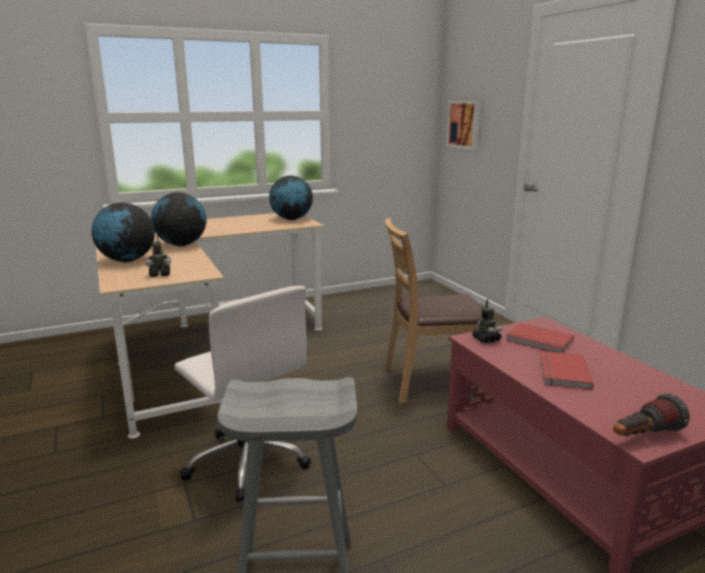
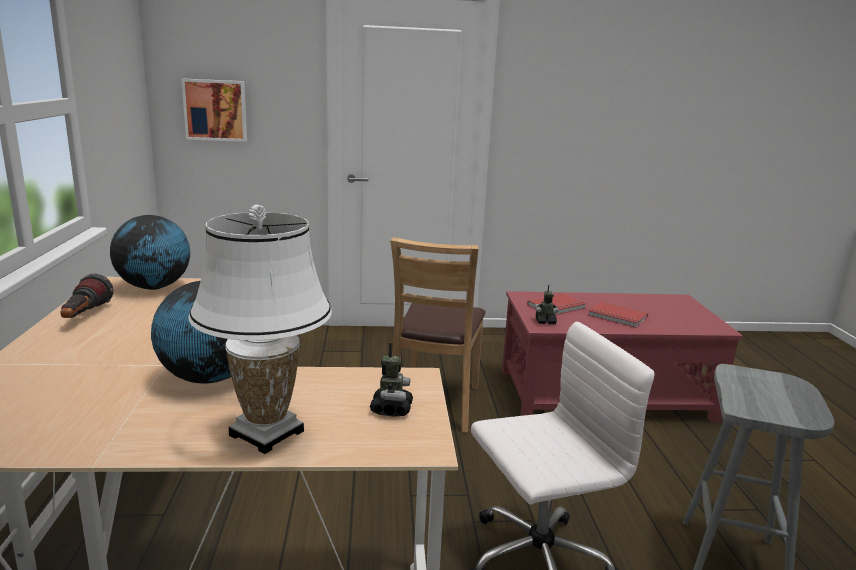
camera: 70 degrees left, 0 degrees up
globe [91,203,155,262] -> white table lamp [188,204,332,454]
flashlight [613,394,690,436] -> flashlight moved to [60,273,114,318]

